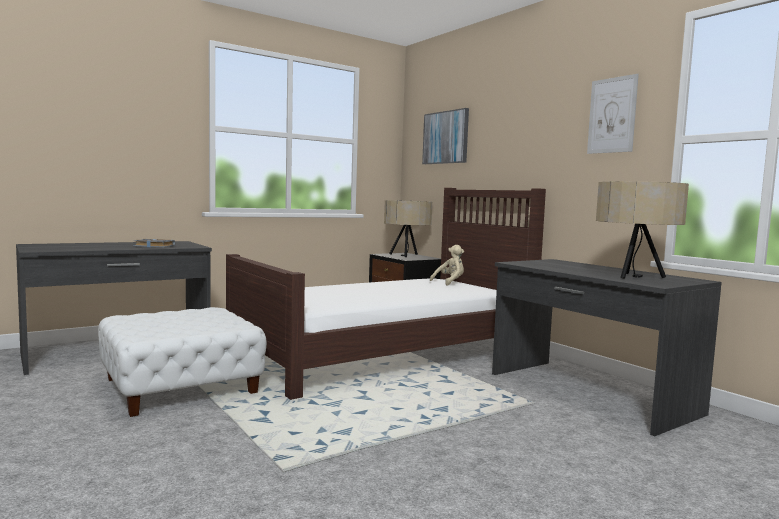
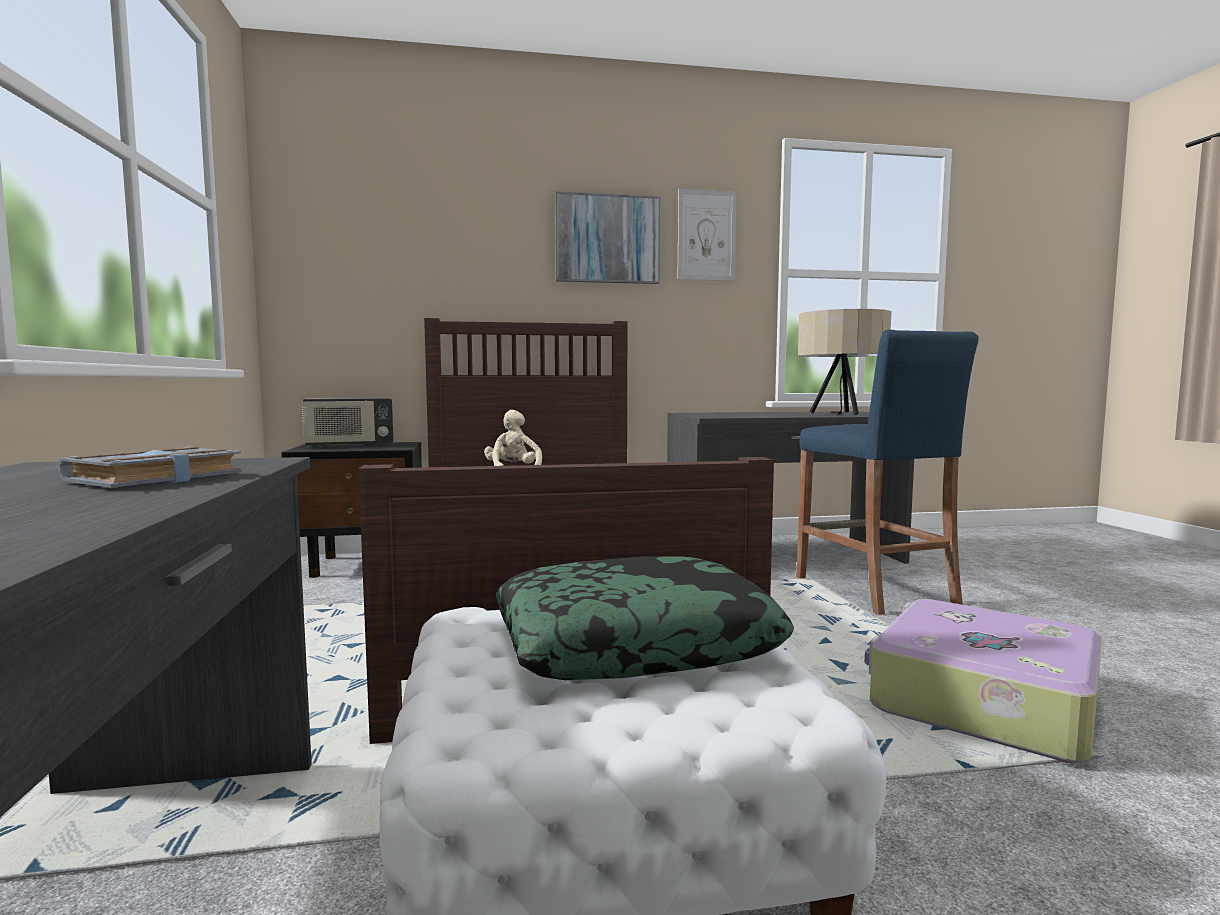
camera: 65 degrees left, 0 degrees up
beige table lamp [384,200,432,257] -> radio [302,398,393,447]
picture [422,108,469,164] -> picture moved to [555,191,660,284]
none -> pillow [496,556,794,680]
none -> blue stool [796,330,978,615]
none -> suitcase [864,599,1102,763]

